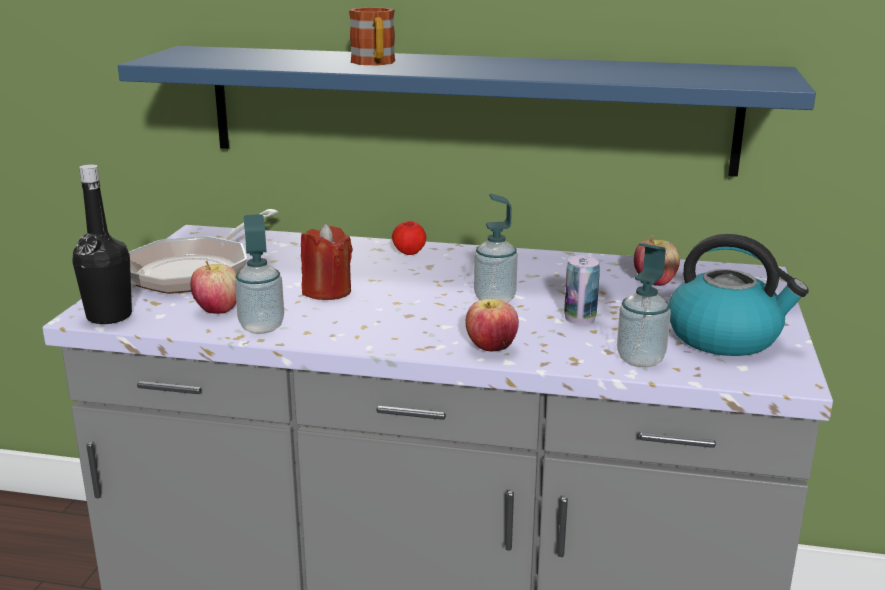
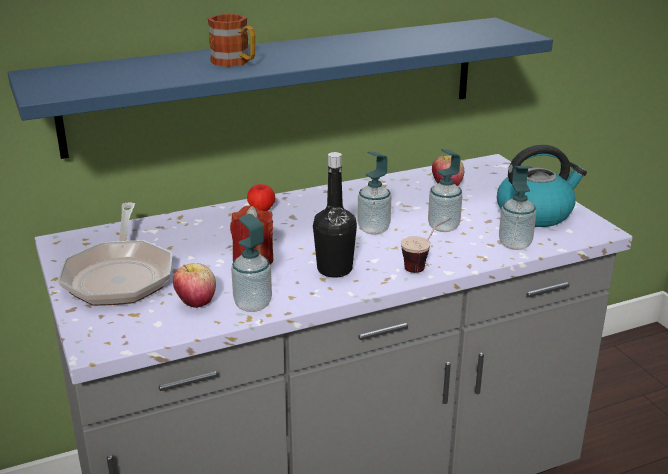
camera: 35 degrees left, 5 degrees up
black bottle [72,164,132,324] -> black bottle moved to [313,152,357,278]
apple [465,299,519,351] -> cup [401,218,452,273]
can [564,256,600,325] -> soap dispenser [428,149,462,232]

